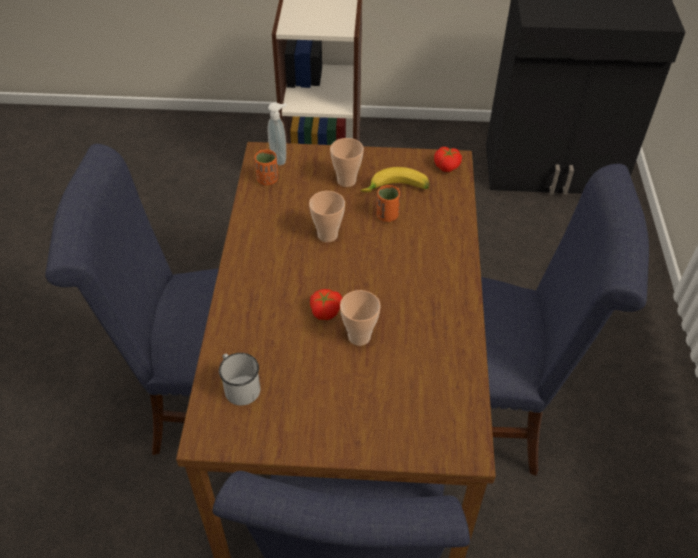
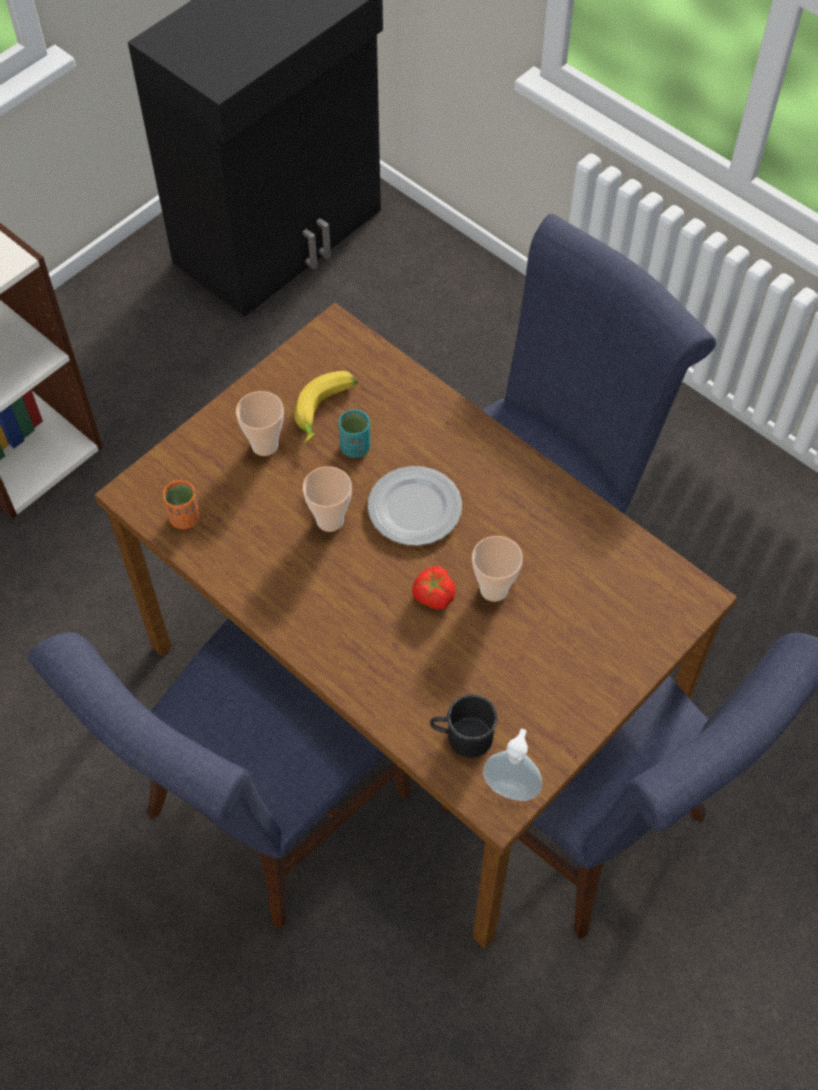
camera: 50 degrees left, 10 degrees up
white mug [219,353,260,406] -> black mug [430,694,498,758]
soap dispenser [267,103,287,165] -> soap dispenser moved to [483,729,542,801]
orange cup [377,185,400,222] -> turquoise cup [339,409,370,458]
tomato [434,147,462,172] -> none
none -> plate [368,466,462,546]

